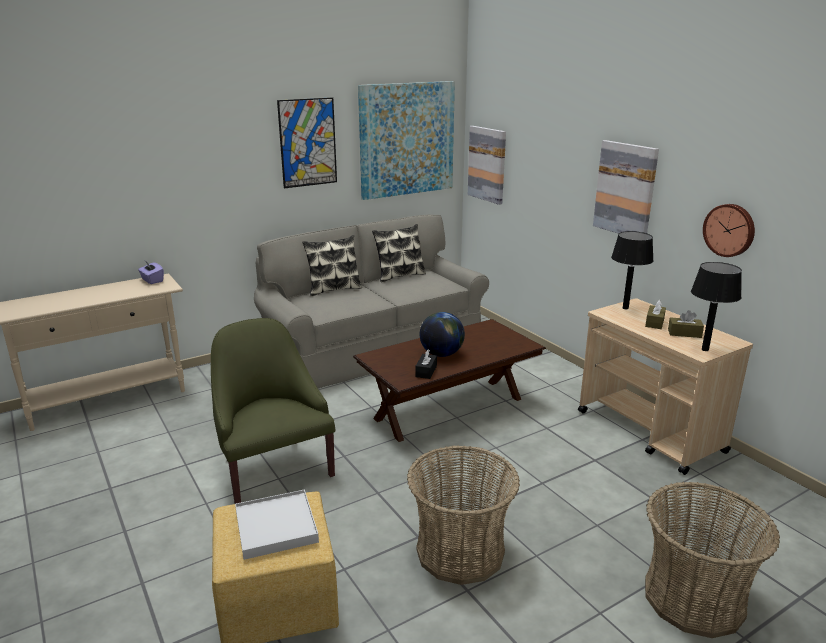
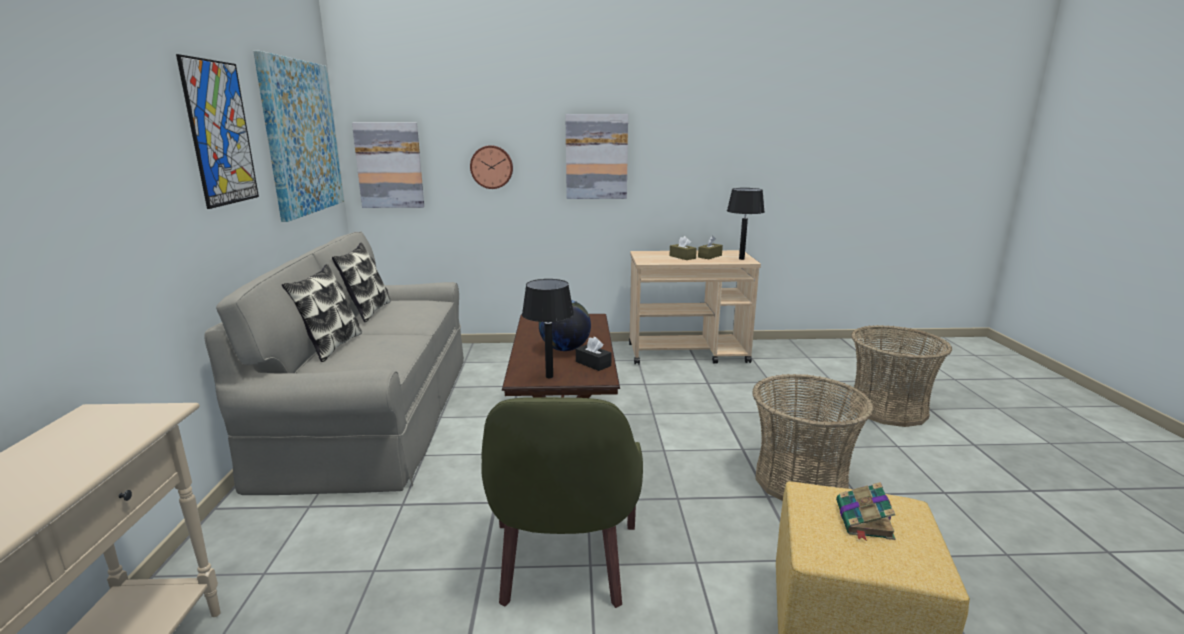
camera: 60 degrees left, 5 degrees down
purple tissue box [138,261,164,284] -> none
green armchair [211,318,335,504] -> green armchair turned 90 degrees counterclockwise [481,397,643,608]
white tray [235,489,319,560] -> book [836,482,896,541]
black table lamp [611,231,654,309] -> black table lamp moved to [522,279,574,378]
wall clock [703,204,755,257] -> wall clock moved to [470,145,513,189]

